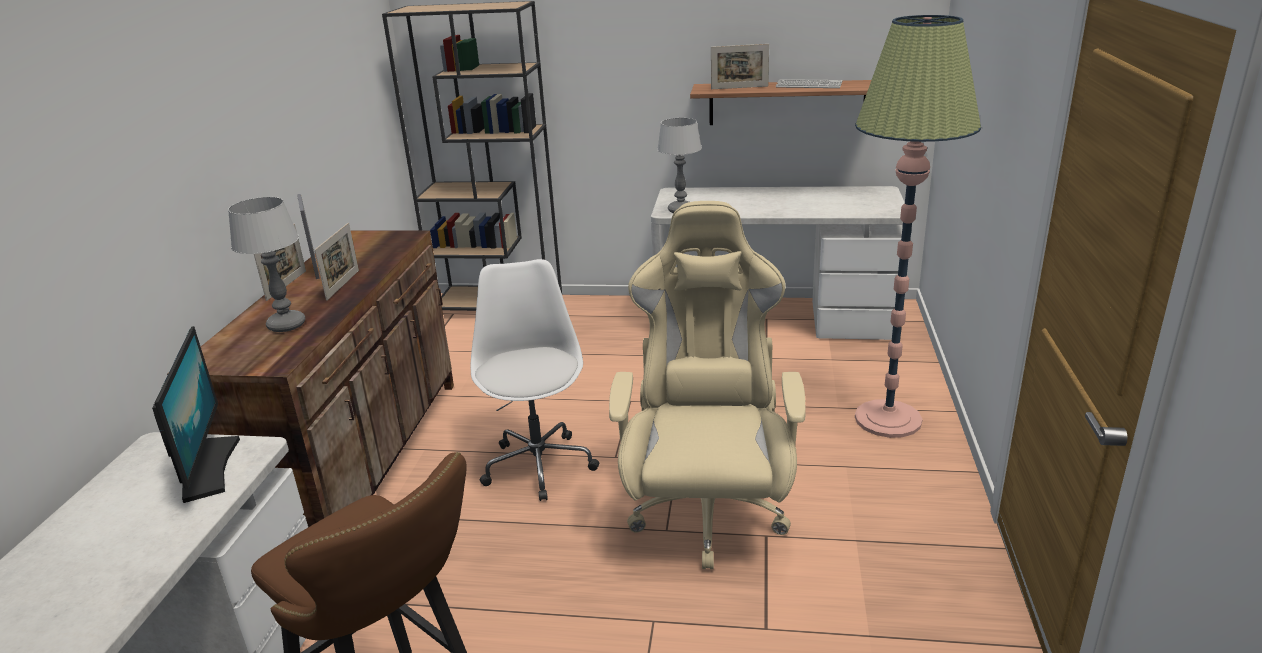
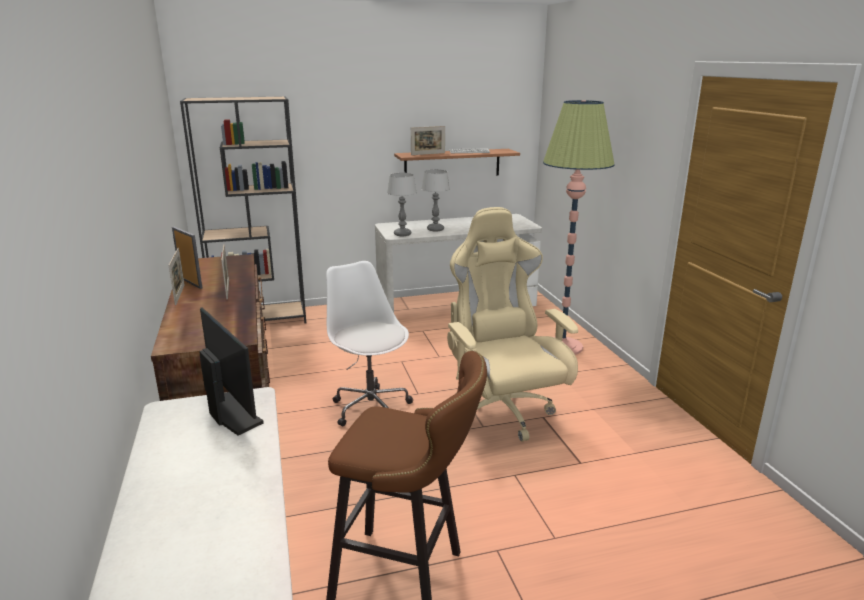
camera: 25 degrees left, 5 degrees down
table lamp [228,197,305,332] -> table lamp moved to [421,170,450,231]

